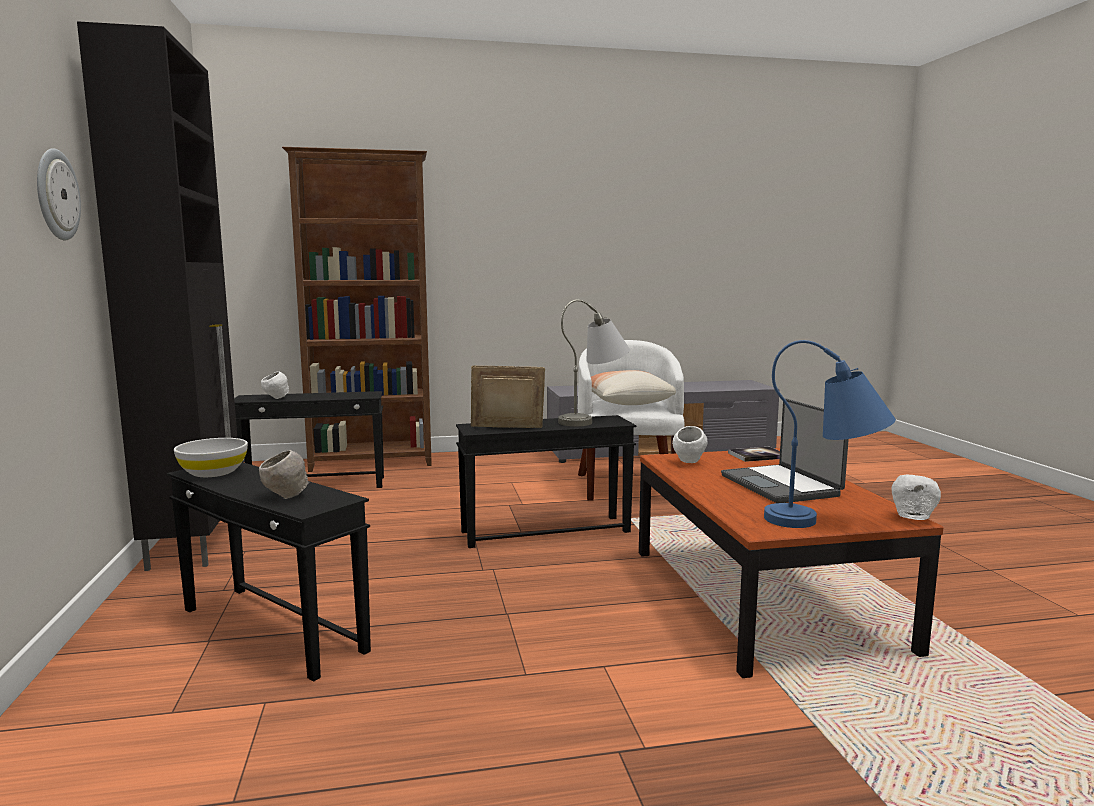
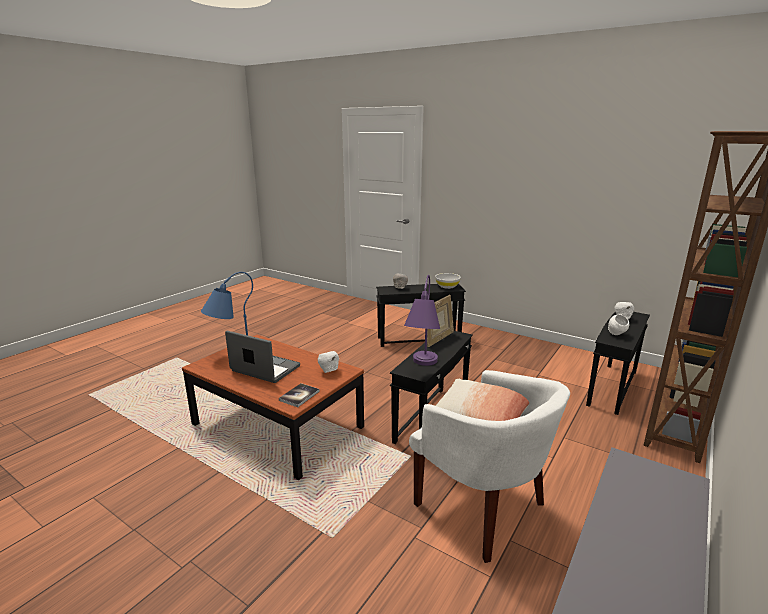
camera: 135 degrees right, 10 degrees up
wall clock [37,148,81,240] -> none
black cabinet [77,21,237,571] -> none
grey table lamp [558,299,630,427] -> purple table lamp [404,275,440,366]
white bowl [891,475,941,520] -> white bowl moved to [608,314,629,335]

